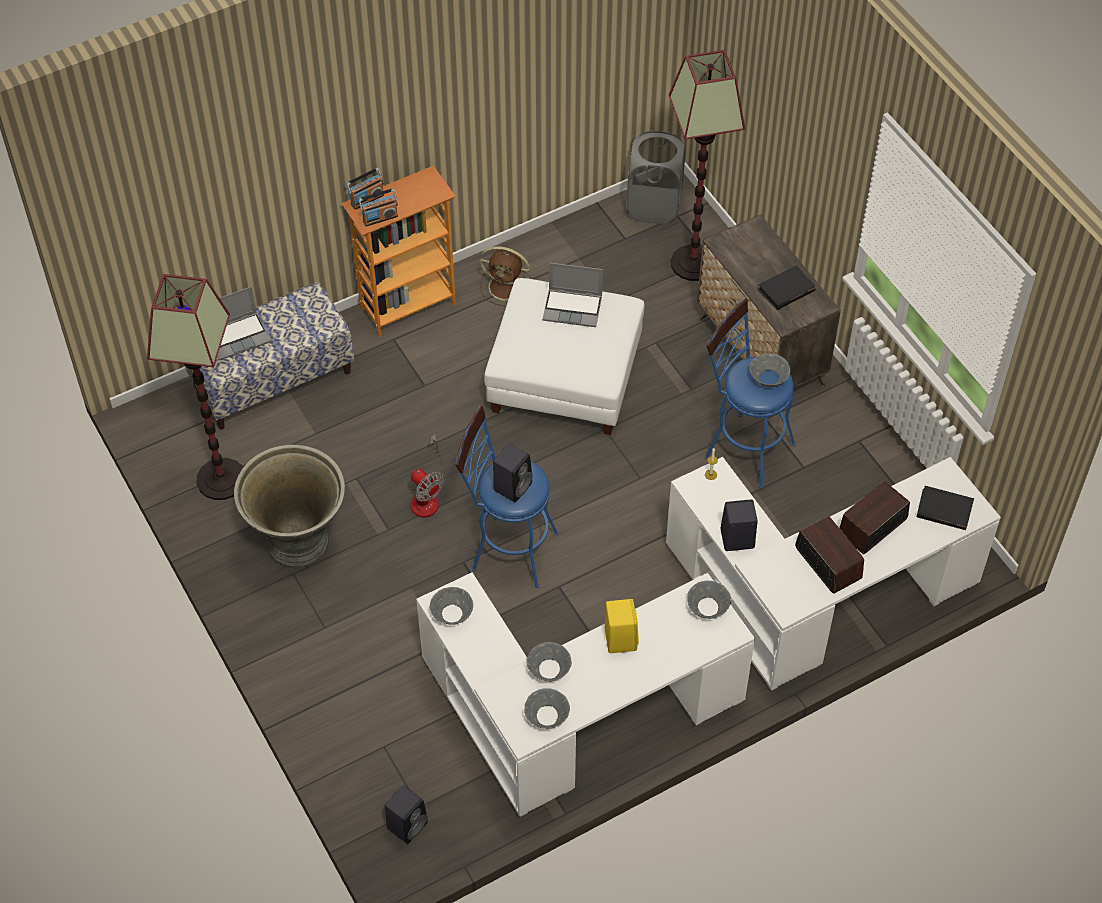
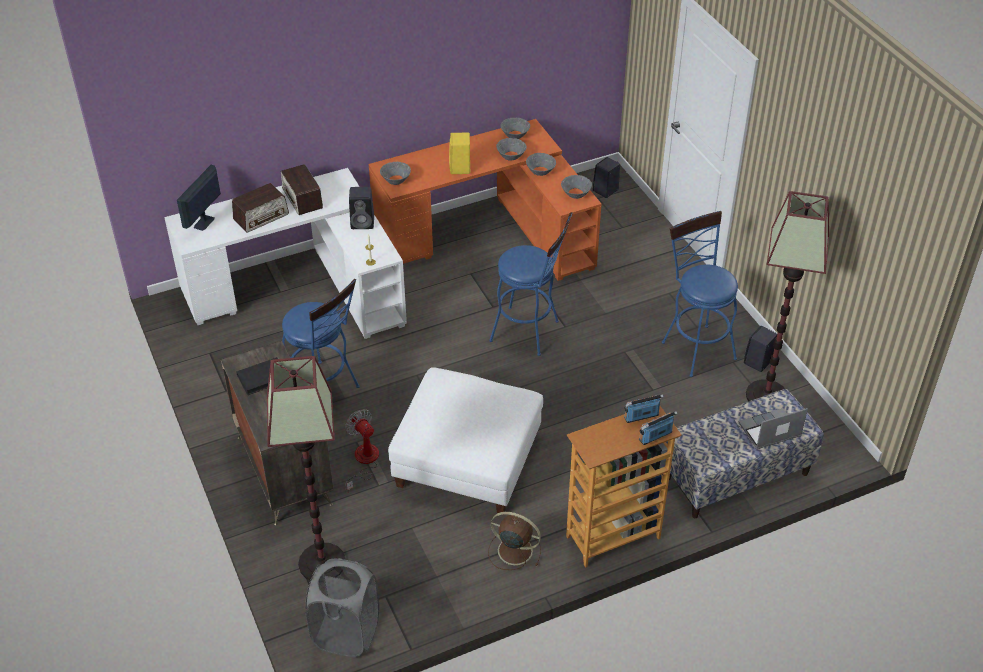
camera: 175 degrees left, 10 degrees down
grey planter [234,445,345,568] -> blue stool [662,211,738,377]
fan [410,434,444,517] -> fan moved to [345,409,379,493]
white desk [416,573,755,817] -> orange desk [369,119,602,281]
black speaker [493,443,533,502] -> black speaker moved to [744,326,777,372]
laptop [542,263,603,327] -> none
grey bowl [750,353,790,387] -> grey bowl moved to [526,153,556,176]
black book [916,486,974,530] -> monitor [177,165,221,231]

